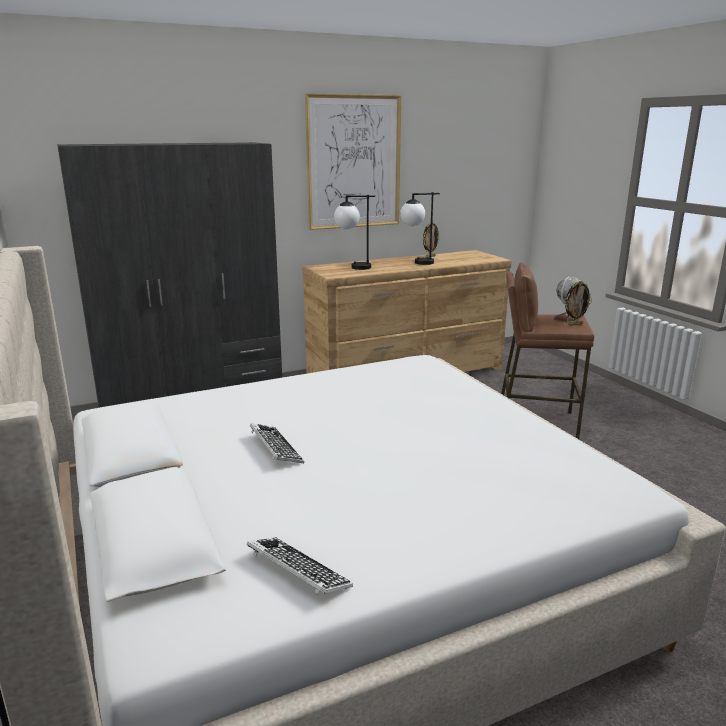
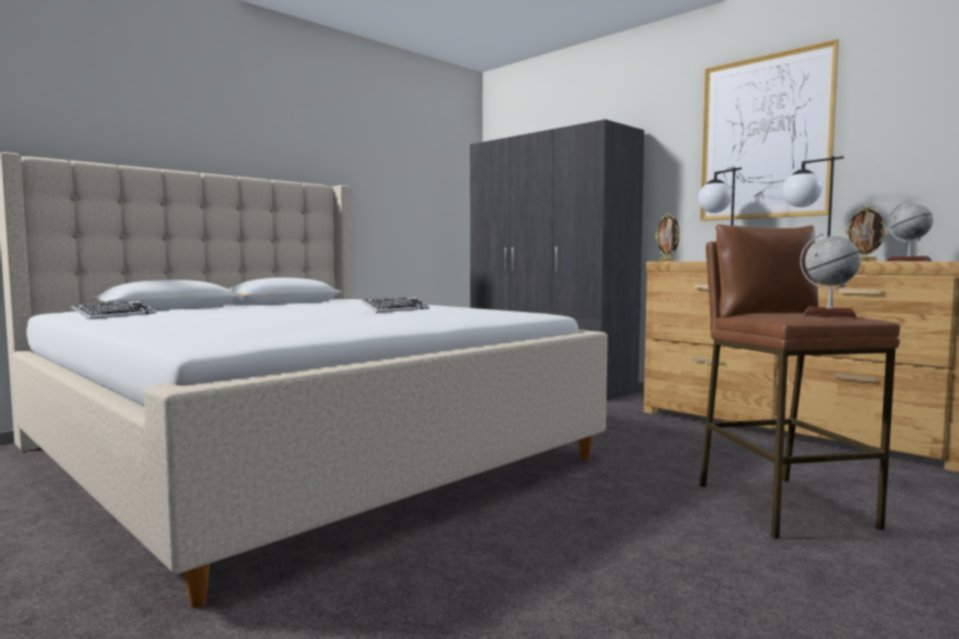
camera: 70 degrees right, 15 degrees down
keyboard [250,423,304,463] -> keyboard moved to [362,297,429,313]
picture frame [565,281,592,325] -> picture frame moved to [655,213,680,261]
none -> globe [886,202,933,261]

